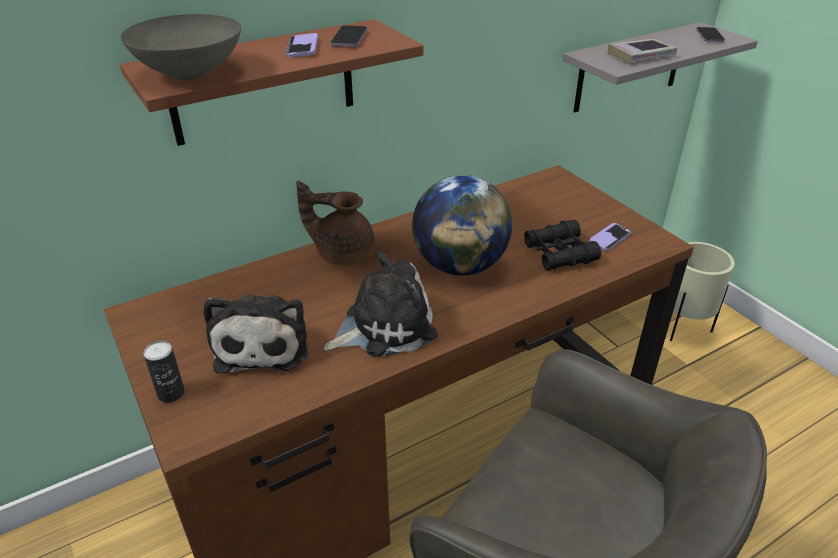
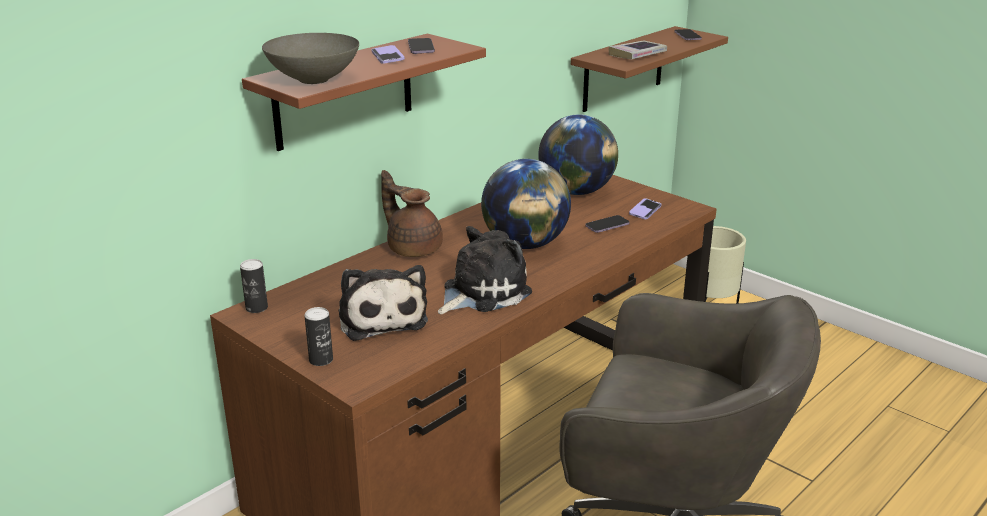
camera: 15 degrees left, 10 degrees down
brown teapot [296,181,375,266] -> brown teapot turned 45 degrees clockwise [381,170,443,257]
black binoculars [524,220,601,271] -> phone [585,215,630,233]
grey shelf [563,22,758,112] -> brown shelf [571,26,728,112]
none -> can [240,259,268,313]
none -> globe [538,114,618,195]

